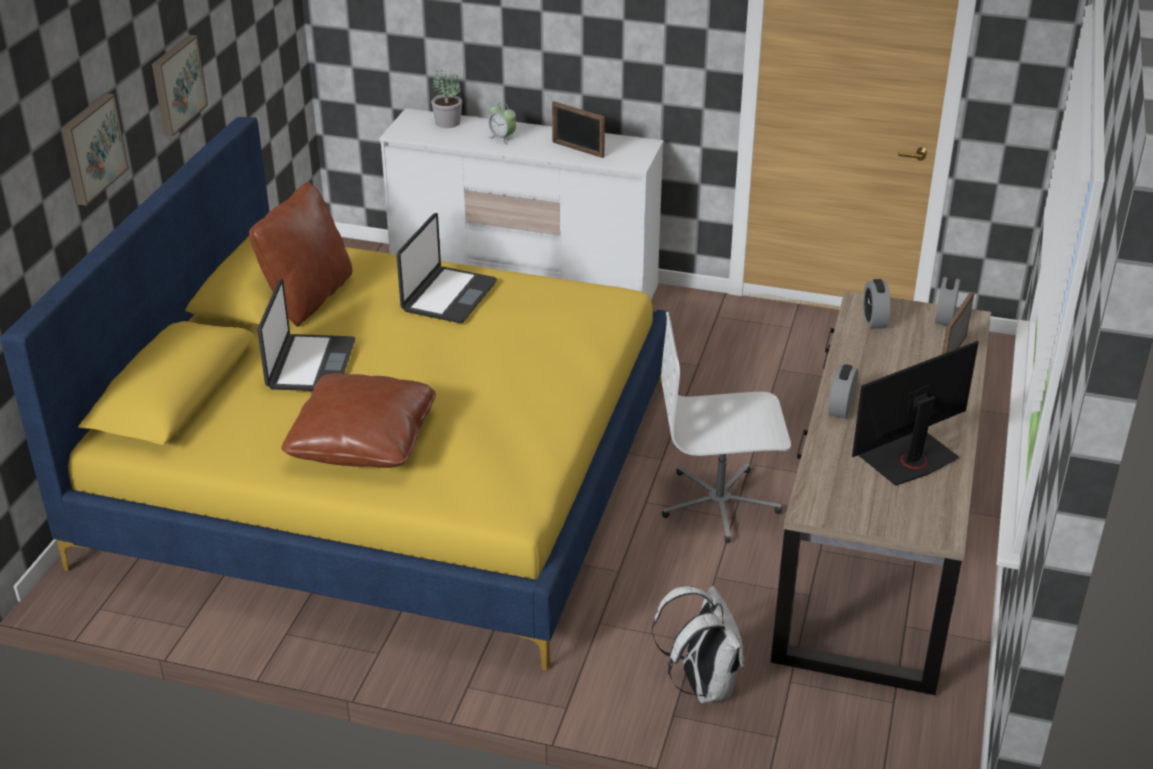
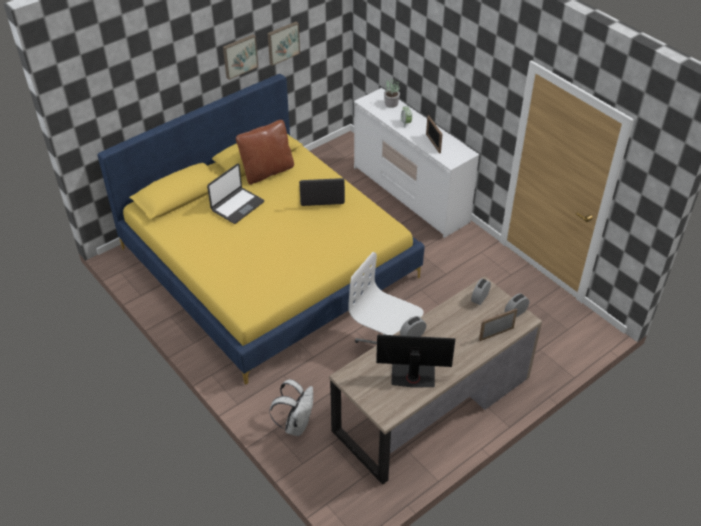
camera: 35 degrees right, 10 degrees up
picture [61,93,129,206] -> picture moved to [267,22,300,66]
brown pillow [282,373,436,468] -> none
laptop [397,213,497,323] -> laptop turned 150 degrees counterclockwise [299,178,345,206]

